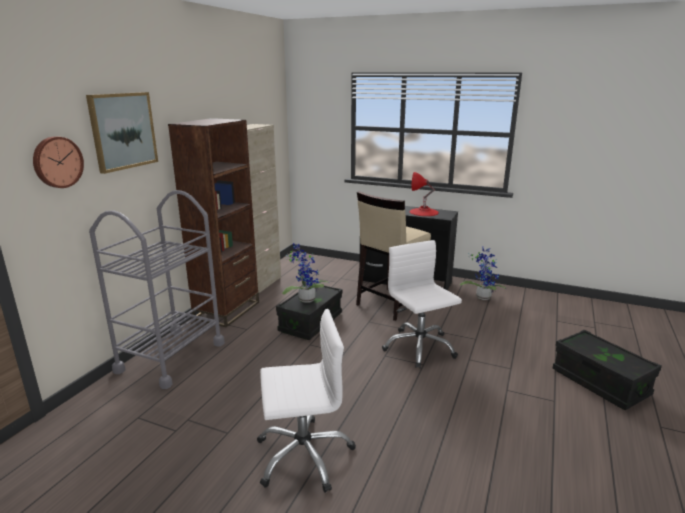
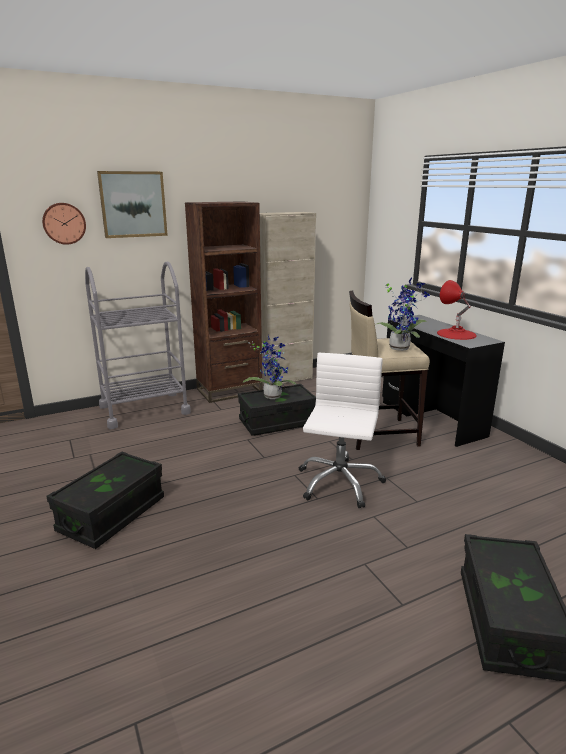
camera: 40 degrees right, 0 degrees up
white office chair [257,309,356,493] -> black storage box [47,451,164,549]
potted plant [460,247,506,300] -> potted plant moved to [375,278,430,351]

